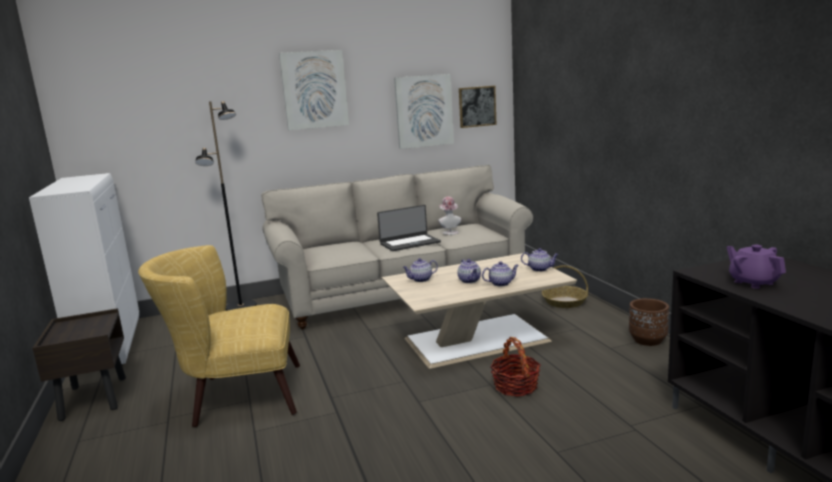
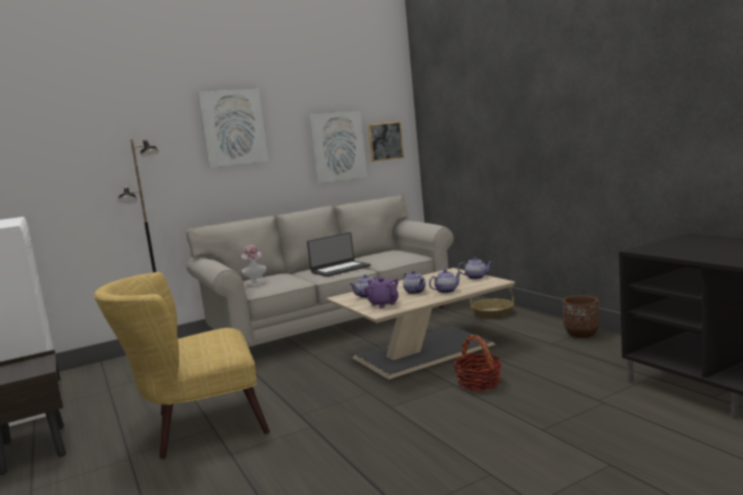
camera: 10 degrees left, 5 degrees down
hat [438,196,461,235] -> hat moved to [241,245,267,286]
purple teapot [726,245,786,289] -> purple teapot moved to [364,277,398,308]

